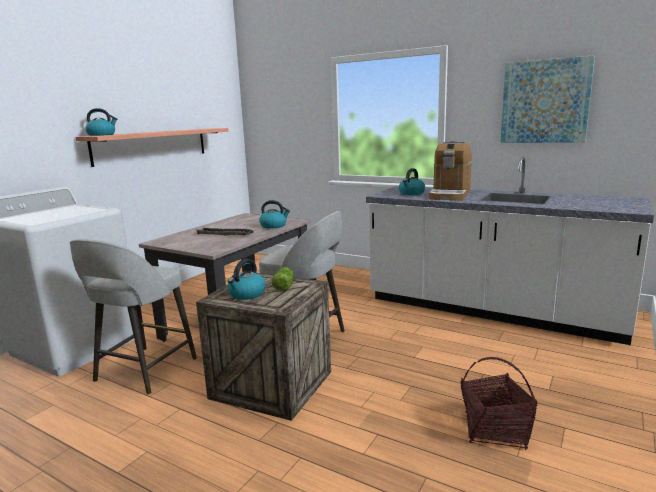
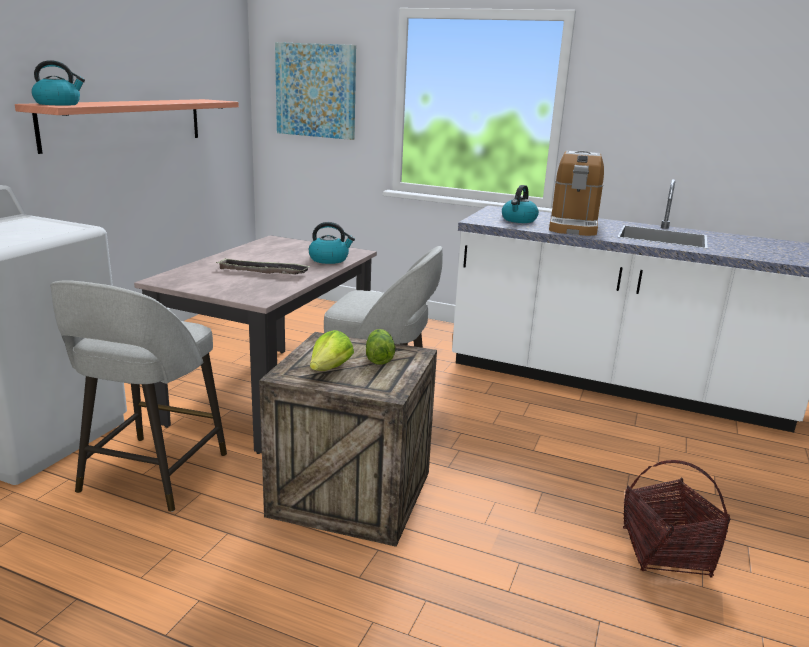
camera: 10 degrees left, 5 degrees up
kettle [227,259,266,300] -> lettuce [310,330,354,371]
picture [501,55,595,143] -> picture moved to [275,42,356,140]

